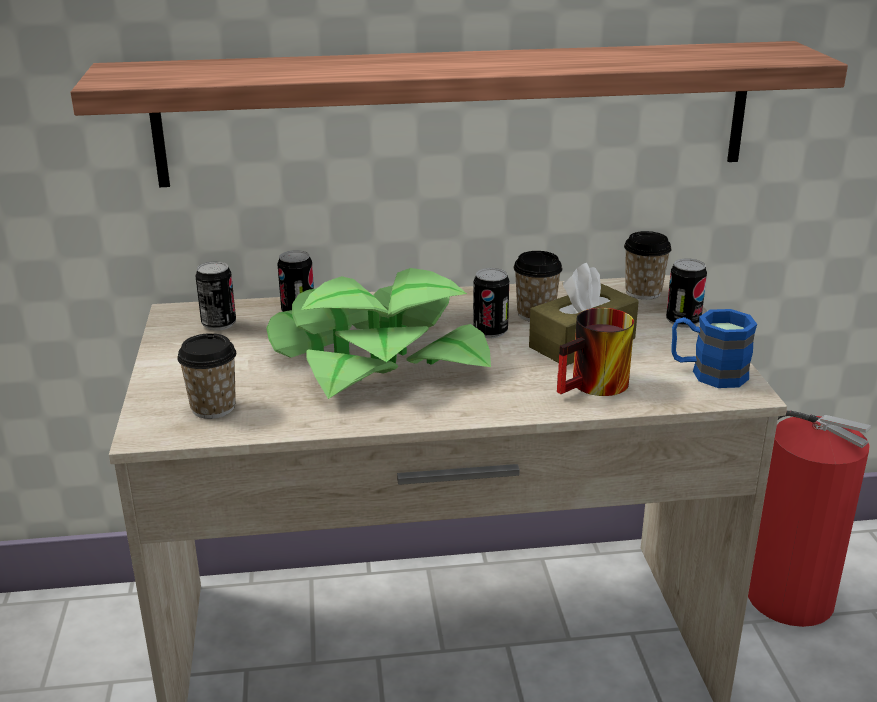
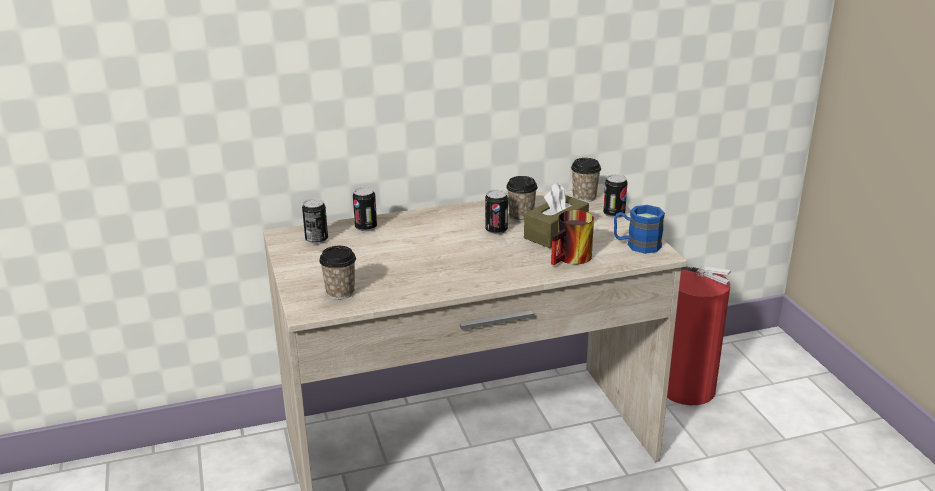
camera: 10 degrees left, 0 degrees up
shelf [71,41,848,187] -> none
potted plant [266,268,491,399] -> none

